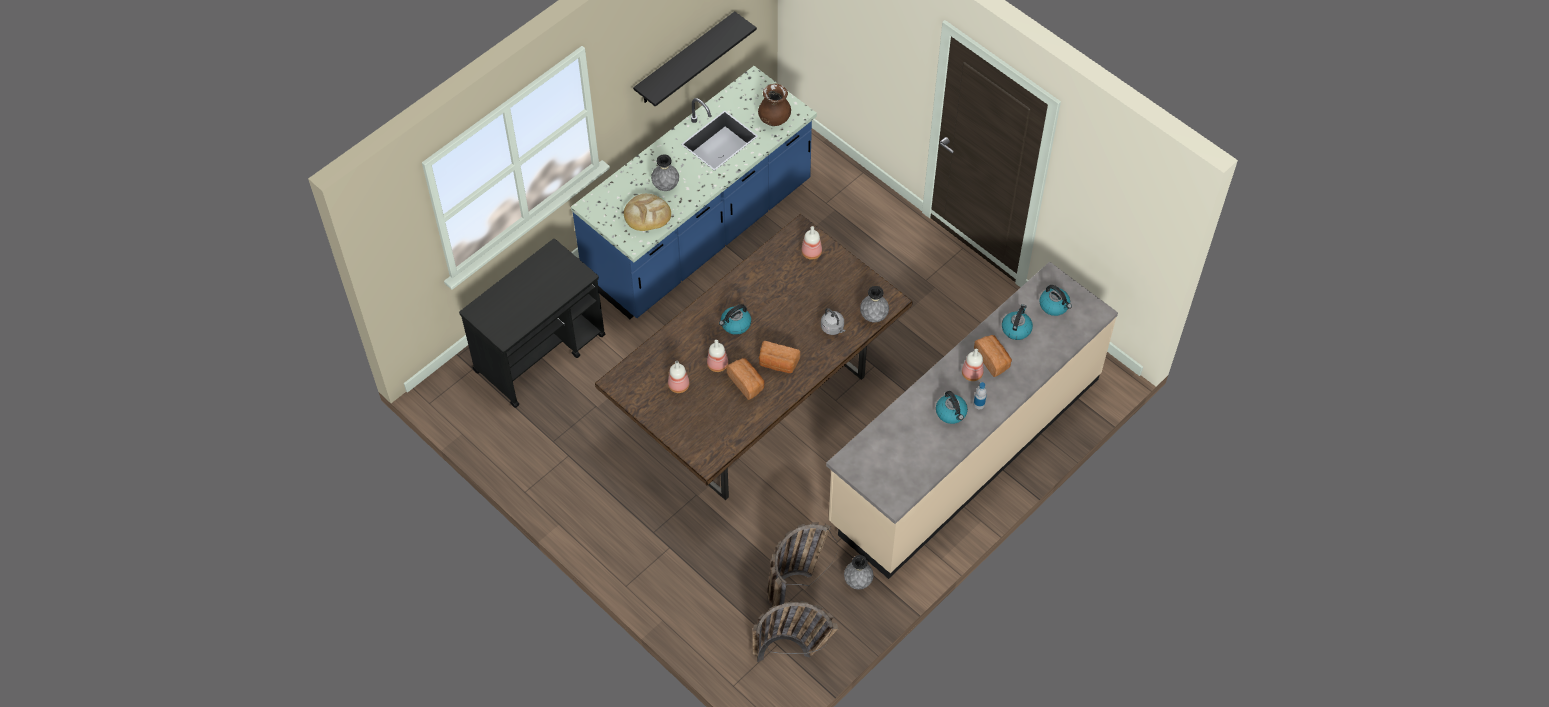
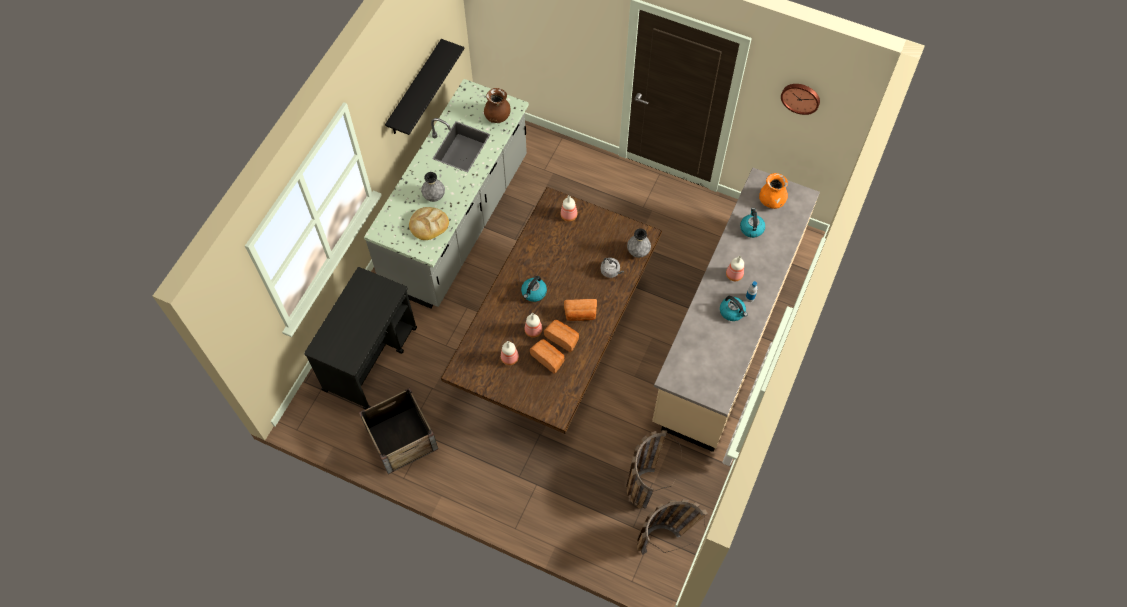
camera: 20 degrees left, 5 degrees up
blue counter [571,66,817,319] -> grey counter [364,79,529,309]
grey vase [844,555,874,590] -> none
bread [974,335,1012,377] -> bread moved to [530,339,564,374]
kettle [1039,285,1072,316] -> orange vase [759,173,788,209]
none -> crate [359,388,438,474]
none -> wall clock [781,84,820,115]

